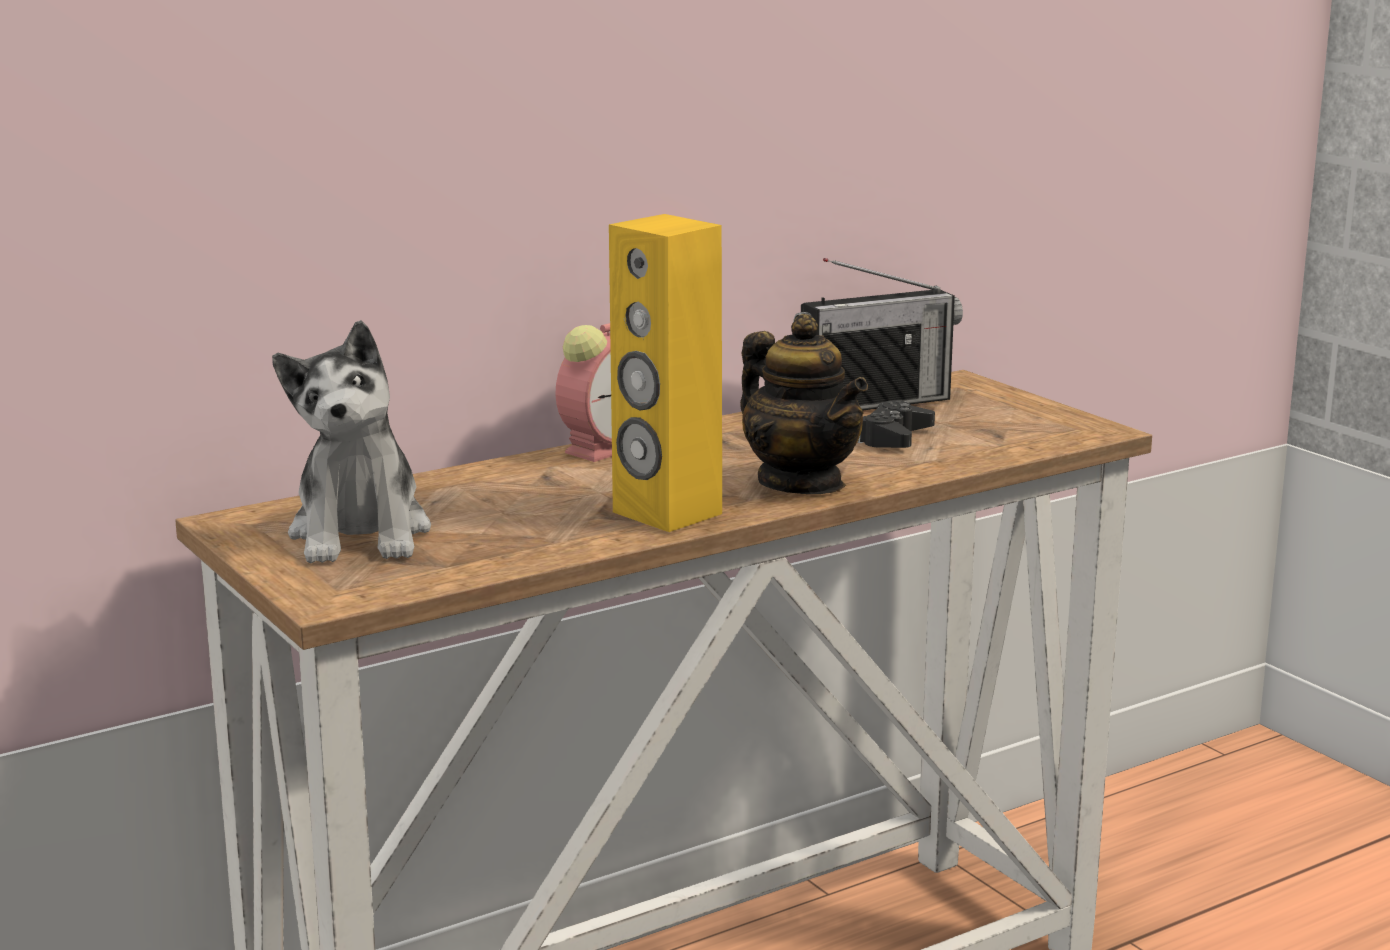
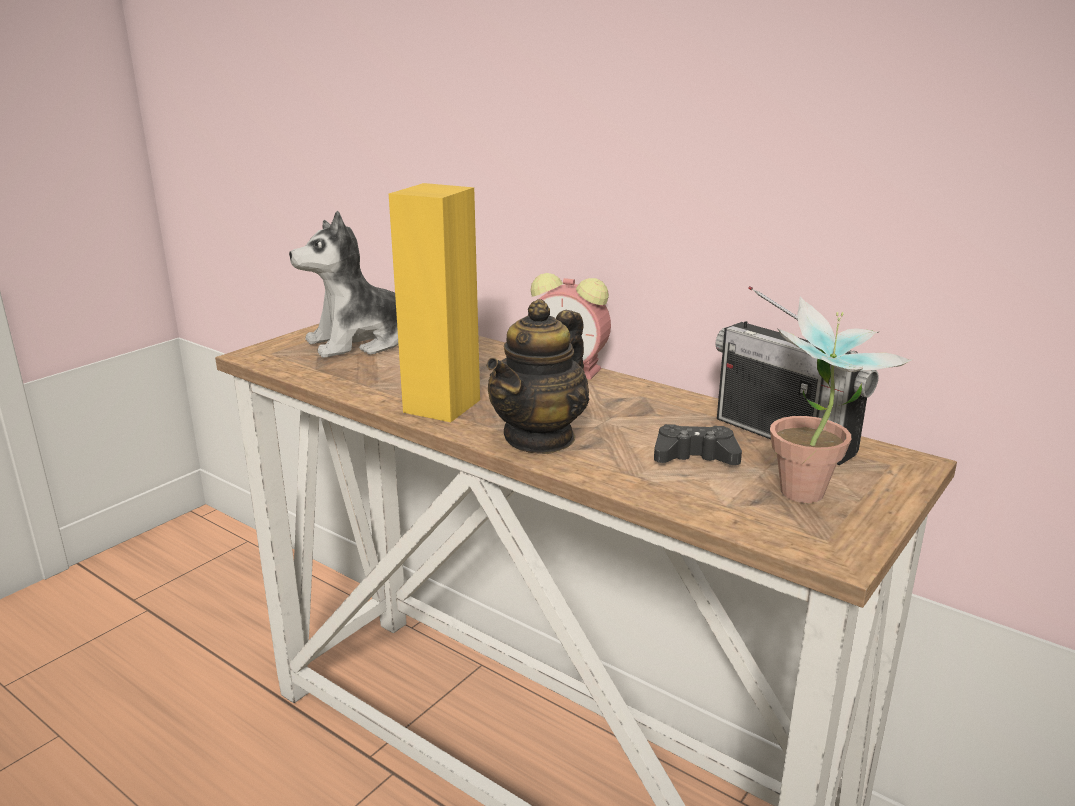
camera: 70 degrees right, 5 degrees up
none -> potted plant [770,297,913,503]

